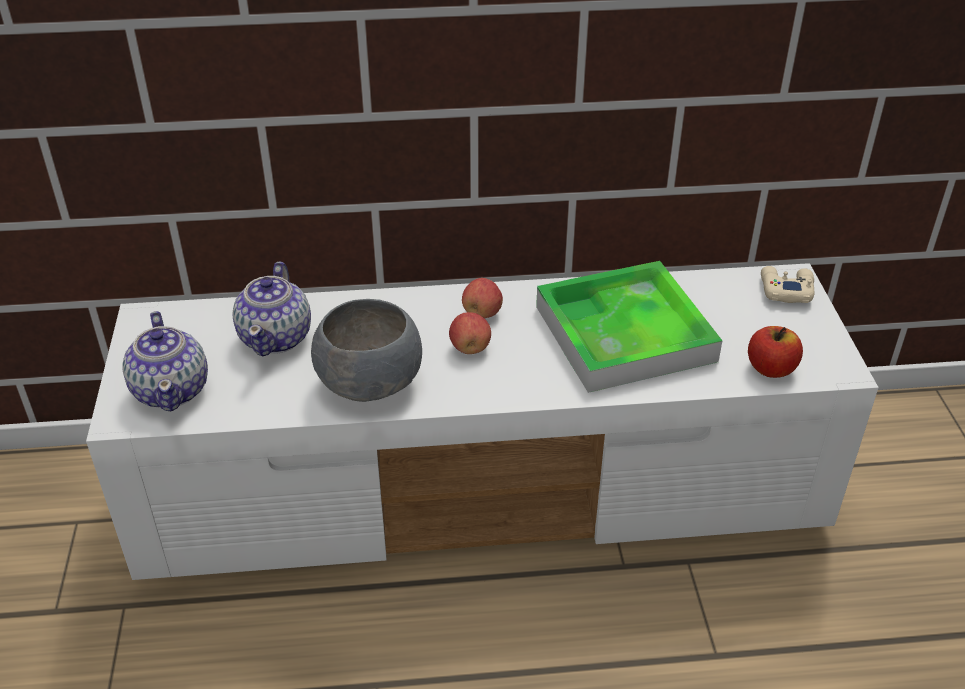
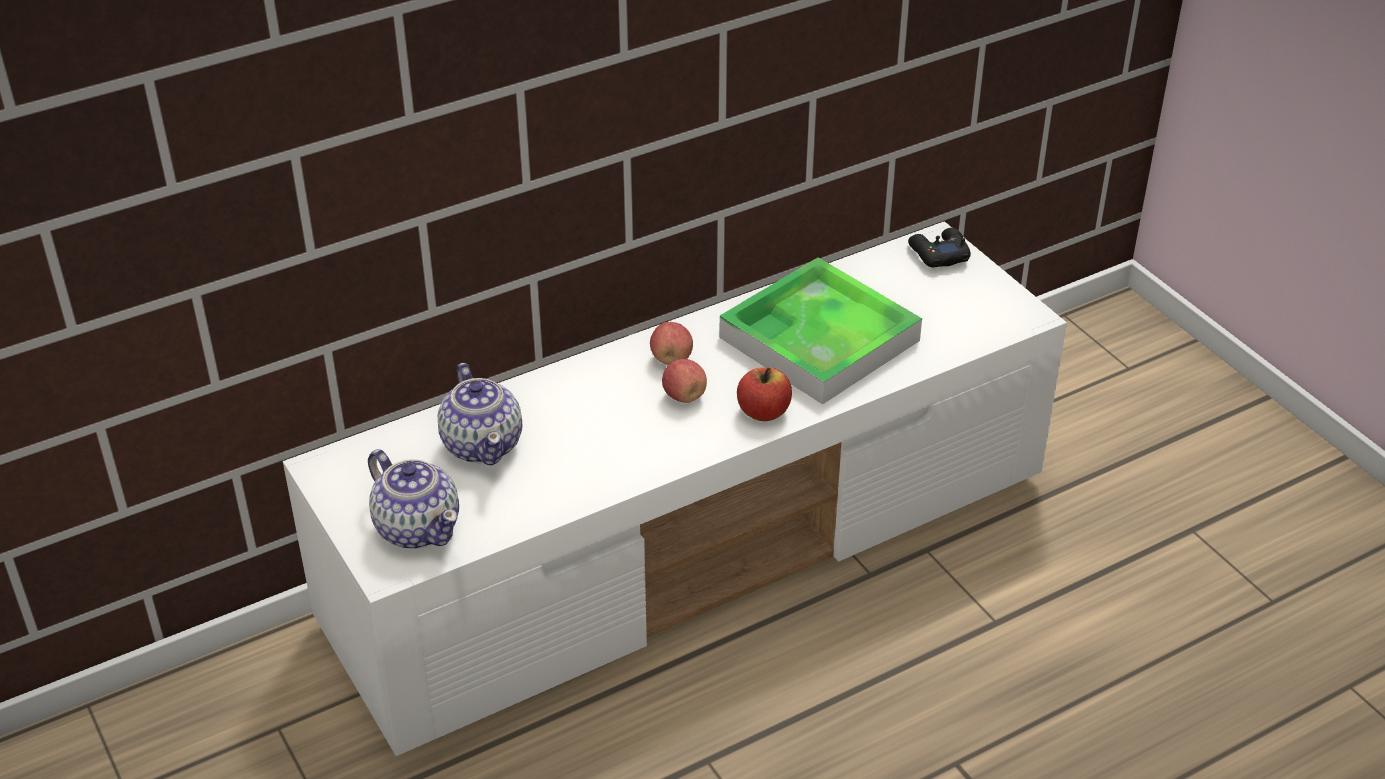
camera: 25 degrees left, 0 degrees up
grey bowl [311,299,422,402] -> none
apple [748,326,803,378] -> apple moved to [737,367,792,421]
beige game controller [761,266,814,303] -> black game controller [908,228,971,268]

